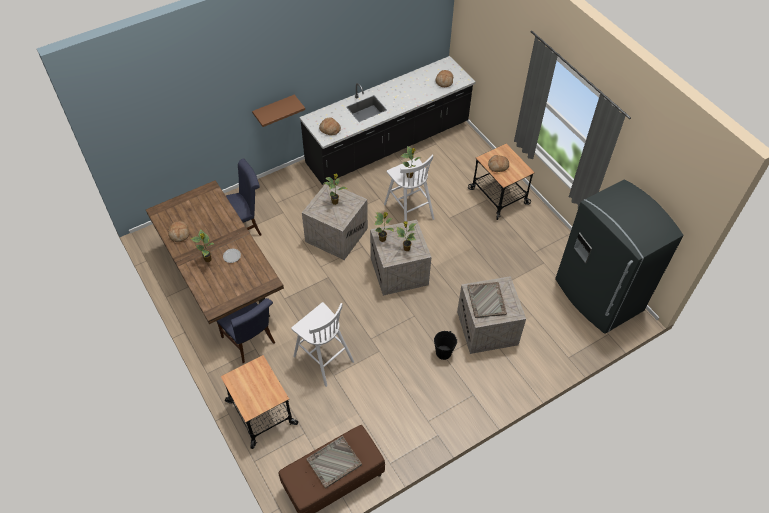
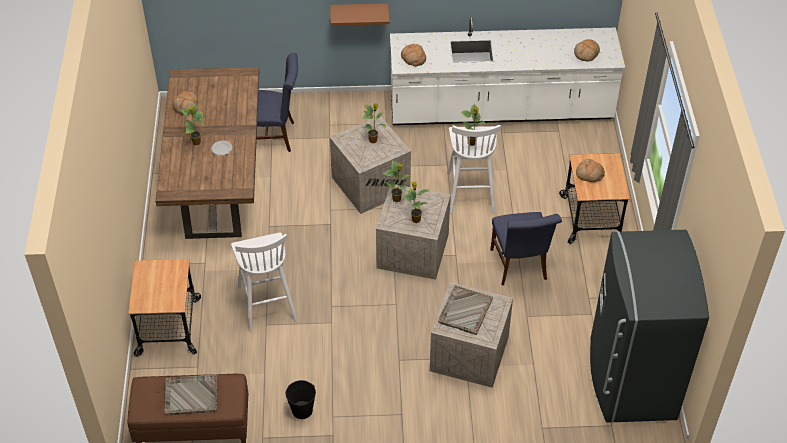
camera: 30 degrees right, 5 degrees down
blue chair [216,298,275,363] -> blue chair moved to [490,212,562,285]
black counter [300,56,476,185] -> white counter [390,17,625,125]
black bucket [434,331,457,360] -> black bucket moved to [286,380,316,419]

